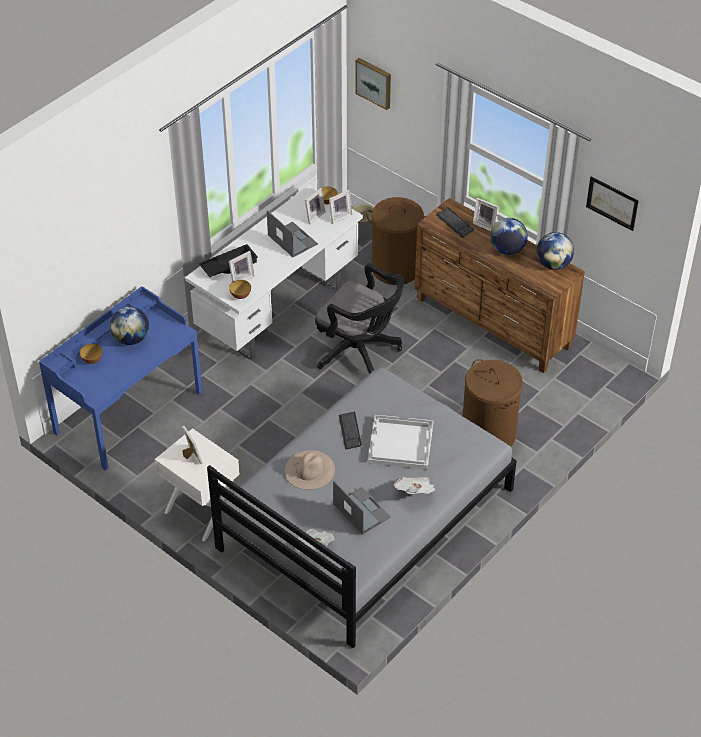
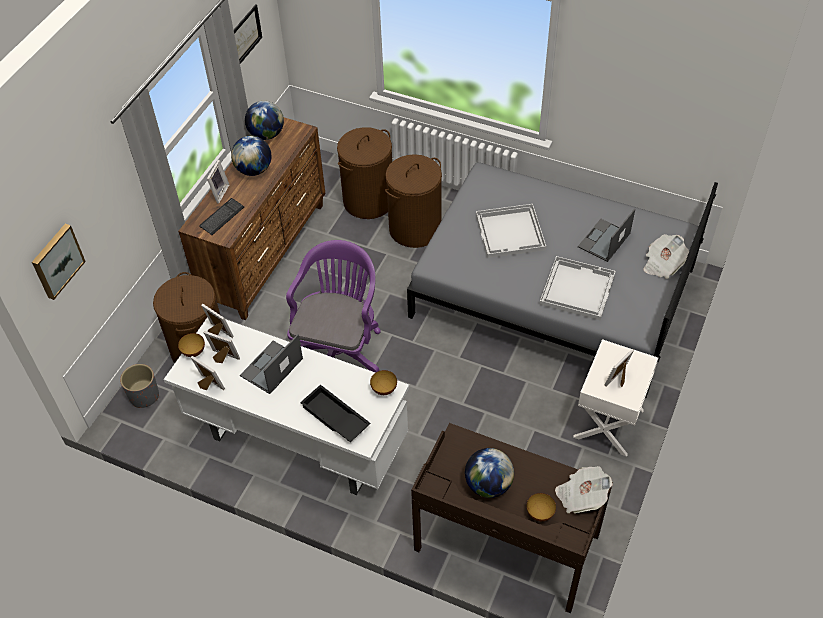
camera: 105 degrees left, 5 degrees up
blue desk [39,286,203,470] -> brown desk [411,423,613,613]
picture frame [229,251,255,282] -> picture frame moved to [190,356,225,390]
beige hat [285,450,335,489] -> white tray [539,256,616,320]
black office chair [315,263,404,374] -> purple office chair [286,240,381,373]
keyboard [339,412,362,450] -> none
newspaper [394,477,436,494] -> newspaper moved to [555,466,613,513]
none -> brown laundry basket [337,127,392,219]

